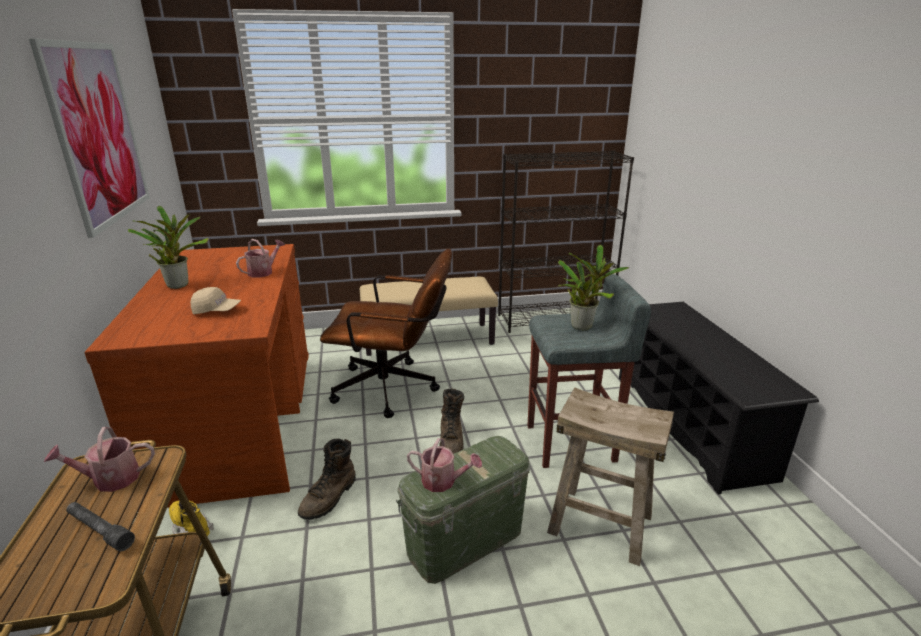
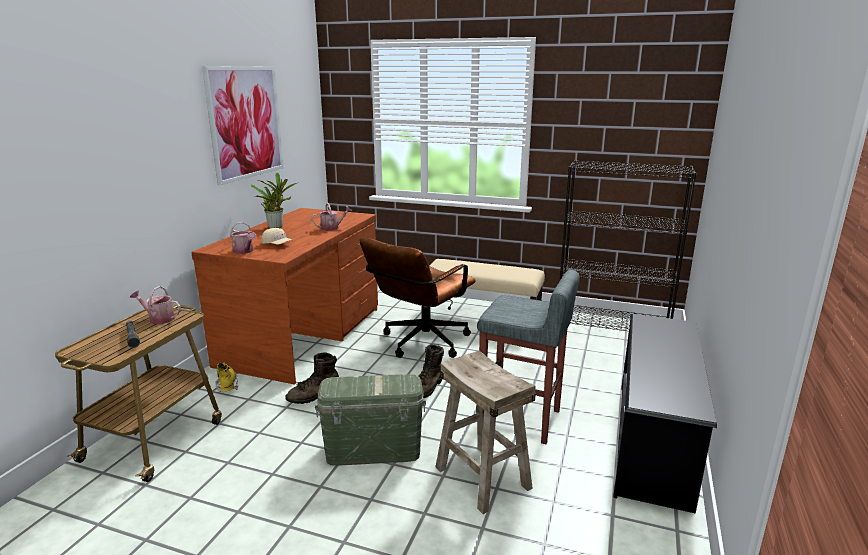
camera: 30 degrees right, 5 degrees down
brown office chair [320,249,452,418] -> brown office chair turned 90 degrees clockwise [359,238,476,358]
watering can [407,438,482,492] -> watering can moved to [230,222,256,254]
potted plant [558,245,629,331] -> none

